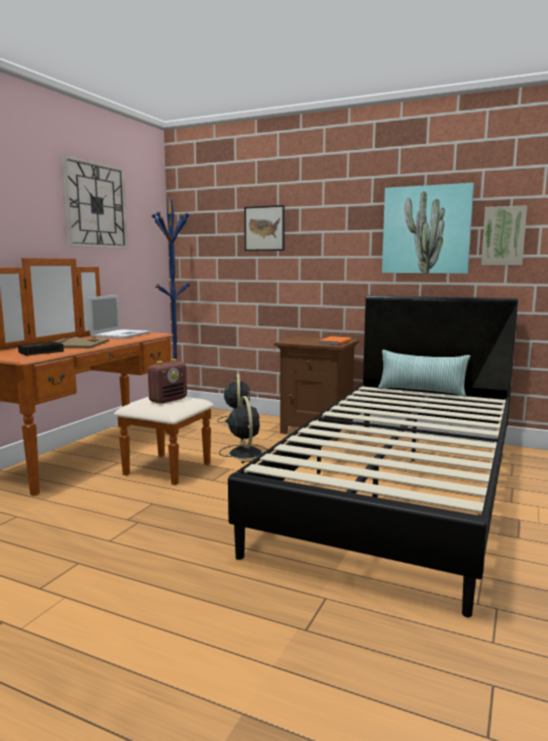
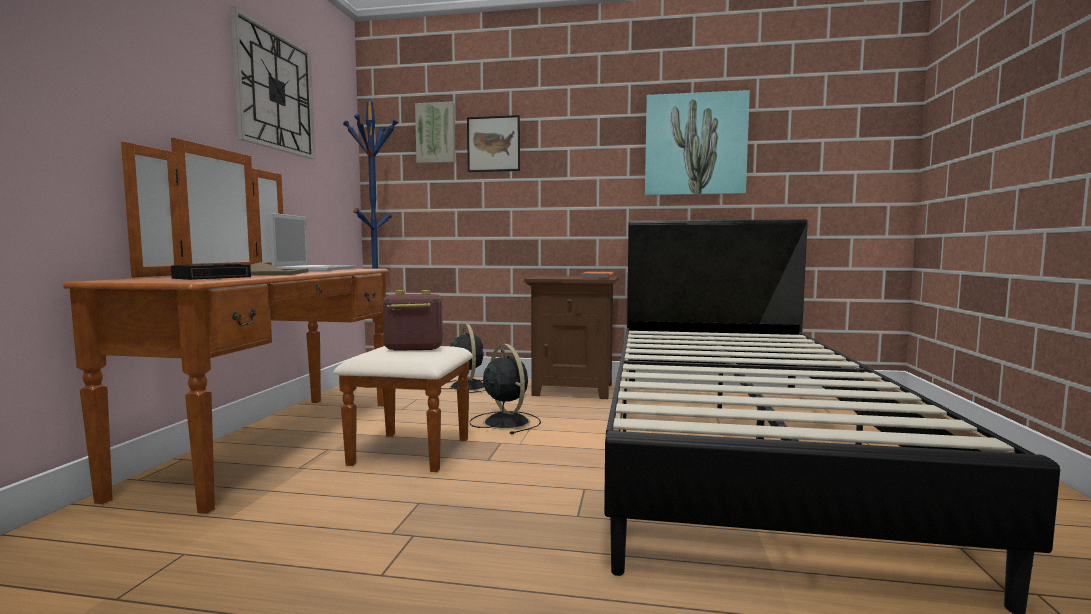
camera: 15 degrees left, 5 degrees down
radio [148,359,187,404] -> radio turned 120 degrees counterclockwise [383,290,443,351]
pillow [378,350,470,397] -> none
picture [481,205,527,265] -> picture moved to [415,101,456,164]

